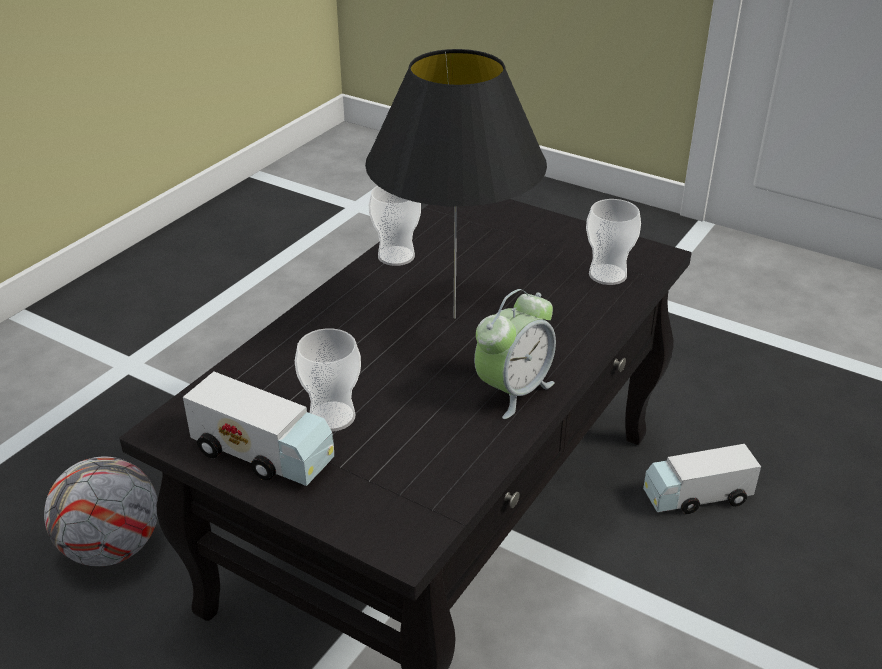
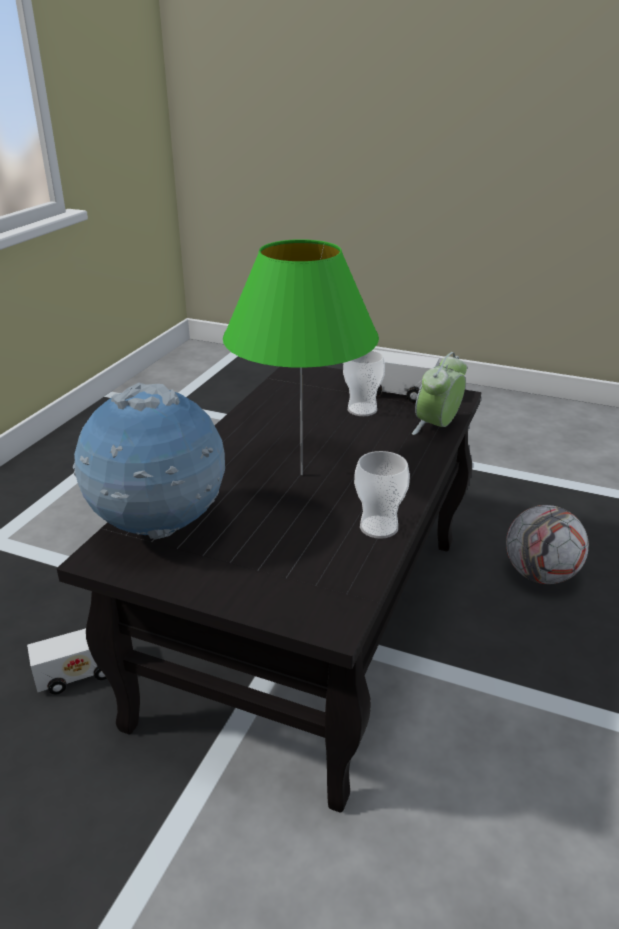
camera: 170 degrees right, 5 degrees down
black table lamp [365,49,547,319] -> green table lamp [223,239,379,475]
alarm clock [474,289,556,419] -> alarm clock moved to [412,352,467,435]
cup [586,199,641,285] -> globe [73,383,225,540]

